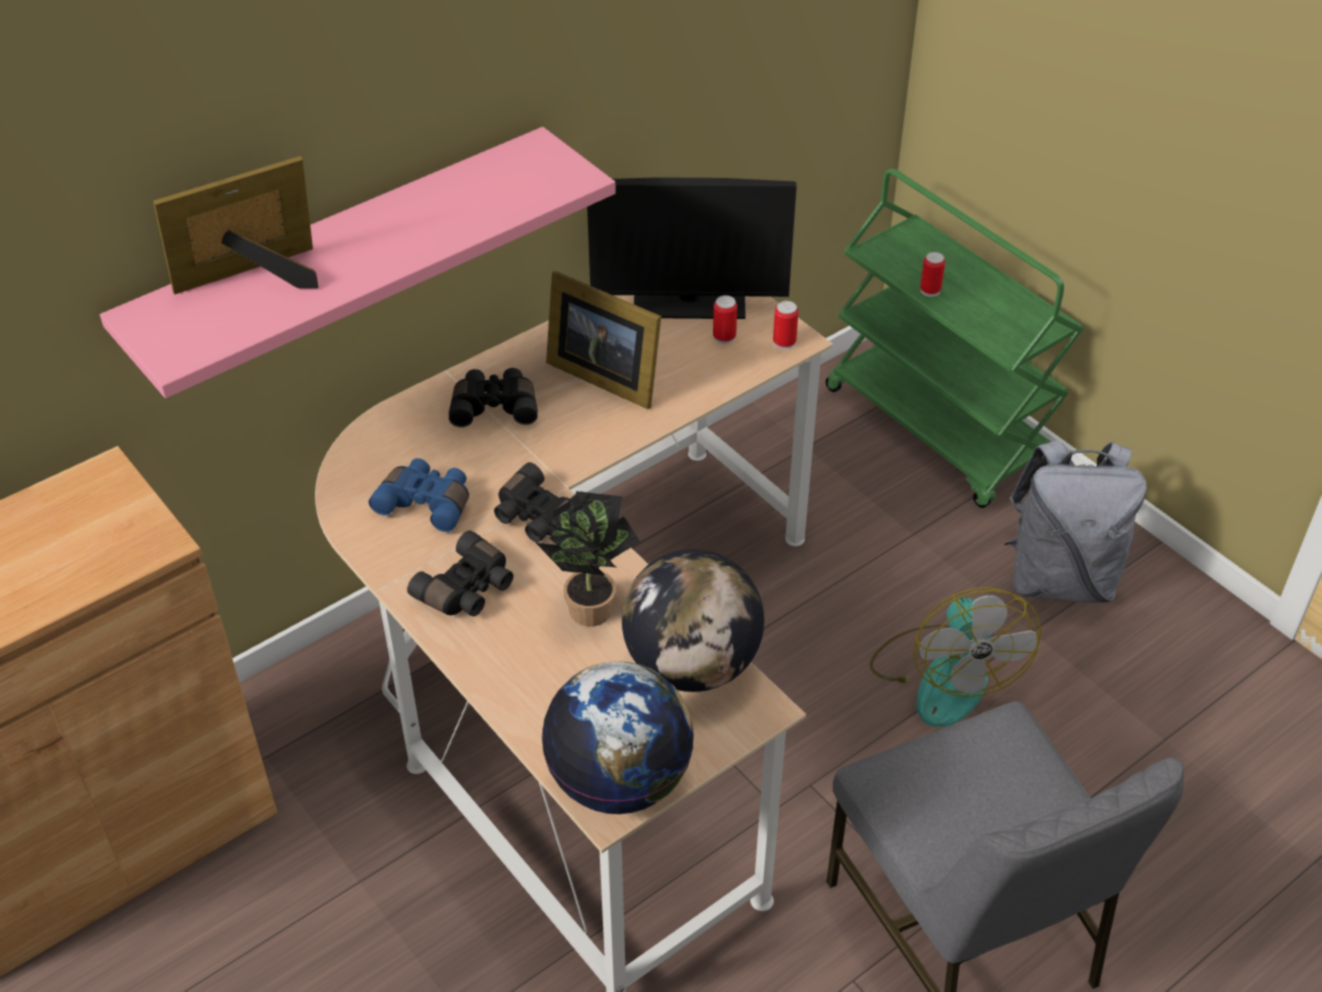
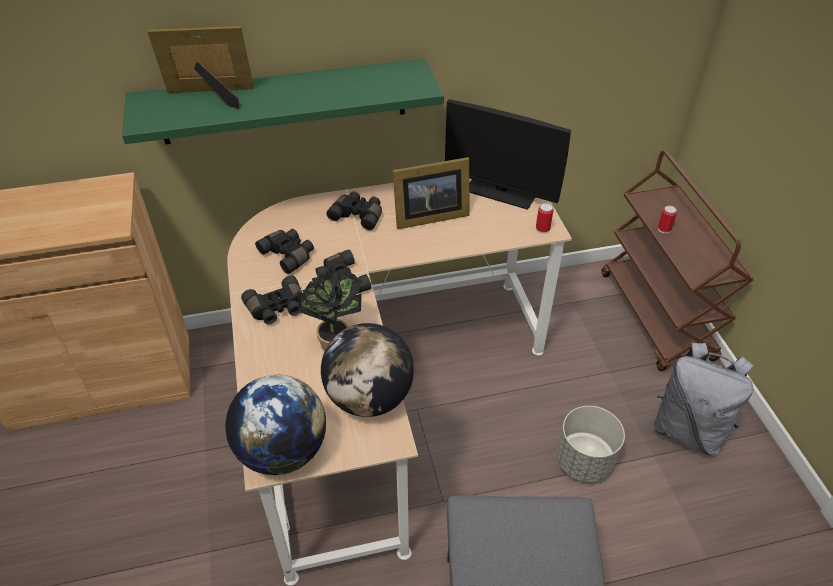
camera: 25 degrees right, 0 degrees up
pink shelf [100,127,616,398] -> green shelf [122,59,444,145]
blue binoculars [369,458,469,532] -> black binoculars [255,229,314,274]
picture frame [546,271,661,409] -> picture frame turned 75 degrees counterclockwise [392,157,470,229]
can [713,295,737,344] -> none
green cart [826,168,1084,508] -> brown cart [602,150,754,371]
fan [870,587,1041,727] -> grey planter [556,406,625,483]

